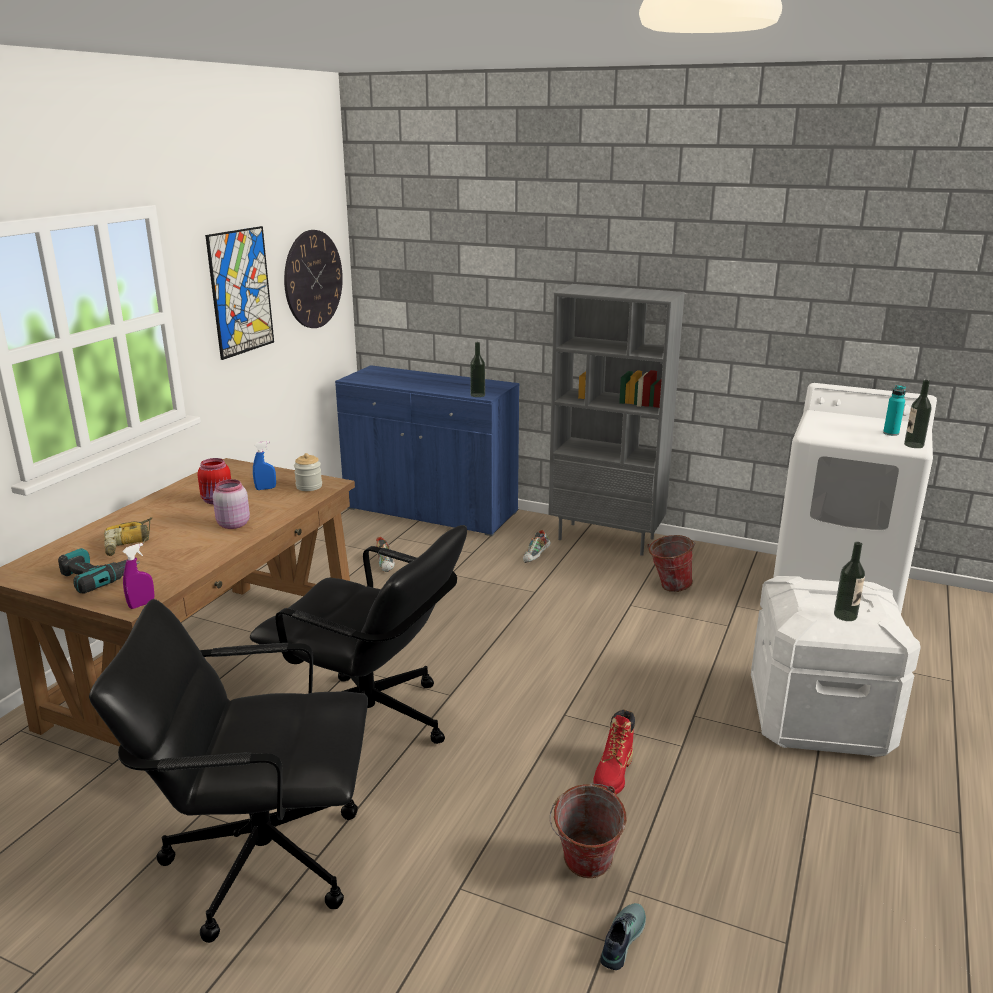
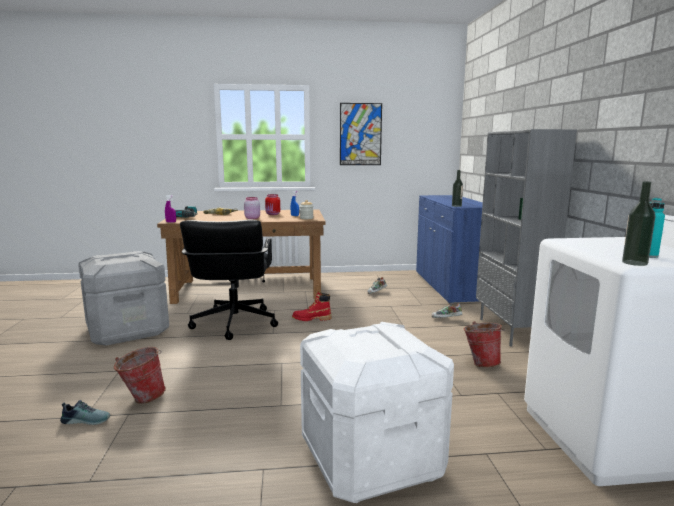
camera: 60 degrees right, 10 degrees down
black office chair [89,599,368,943] -> grey storage box [78,251,169,345]
wall clock [284,230,343,328] -> none
red boot [593,710,635,795] -> red boot moved to [292,291,332,321]
bottle [834,542,865,621] -> none

